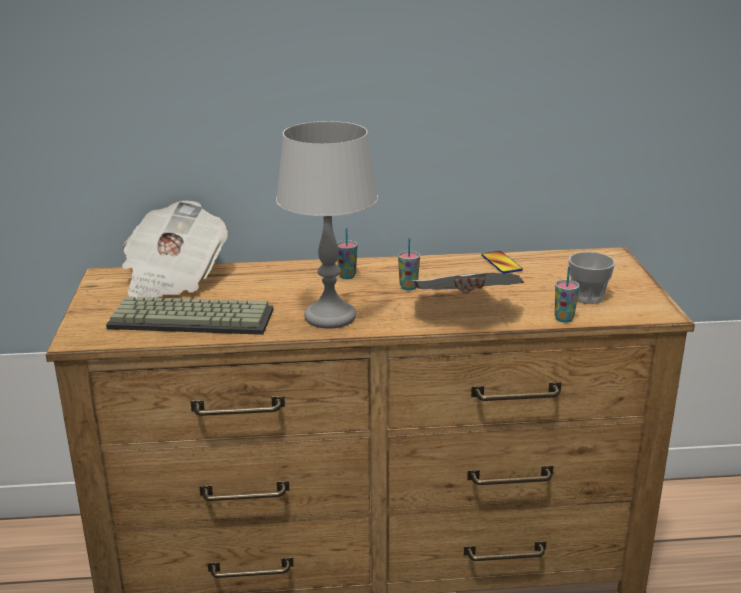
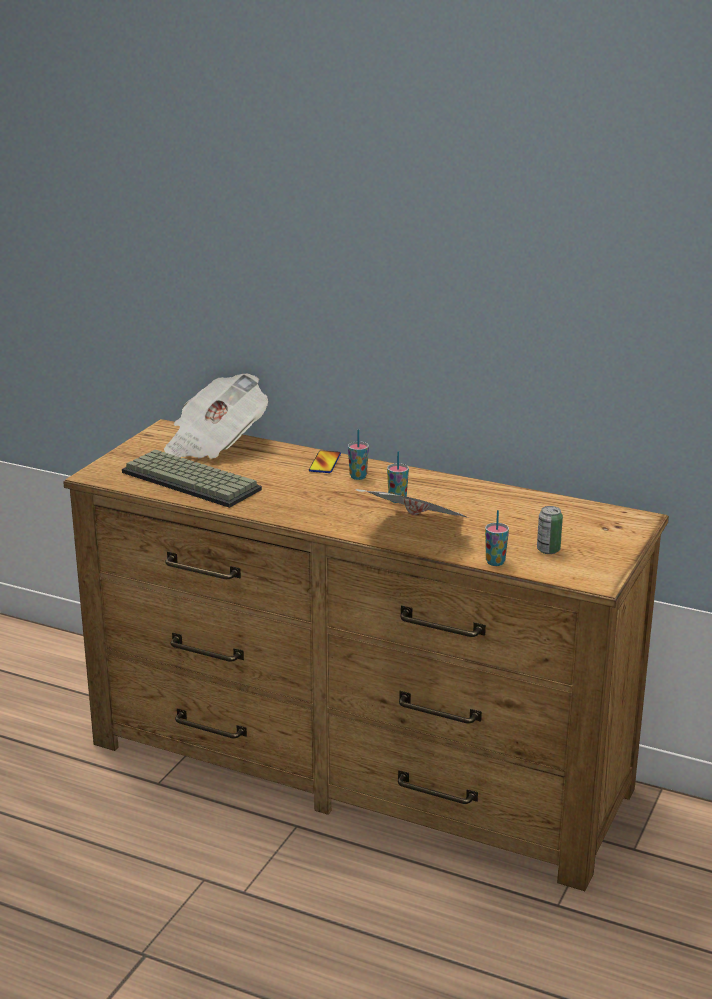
camera: 30 degrees right, 0 degrees up
grey table lamp [276,121,378,329] -> none
phone [481,251,523,273] -> phone moved to [309,450,341,473]
cup [568,252,615,304] -> can [537,506,563,554]

